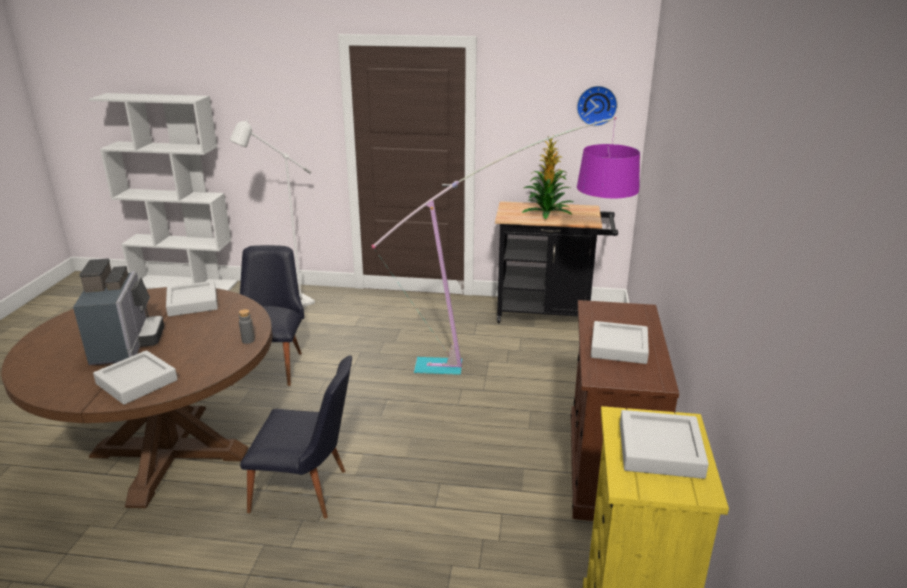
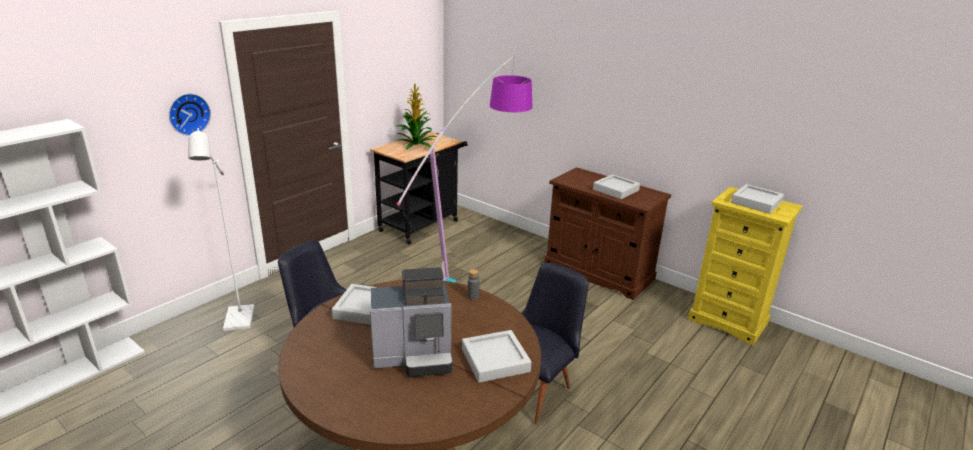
camera: 60 degrees left, 0 degrees up
coffee machine [73,259,164,365] -> coffee machine turned 150 degrees clockwise [370,267,453,377]
wall clock [577,86,618,126] -> wall clock moved to [169,94,211,136]

